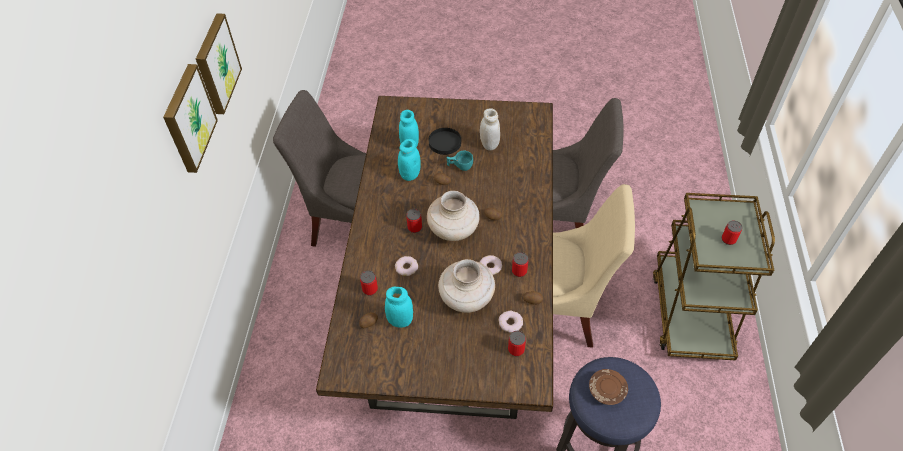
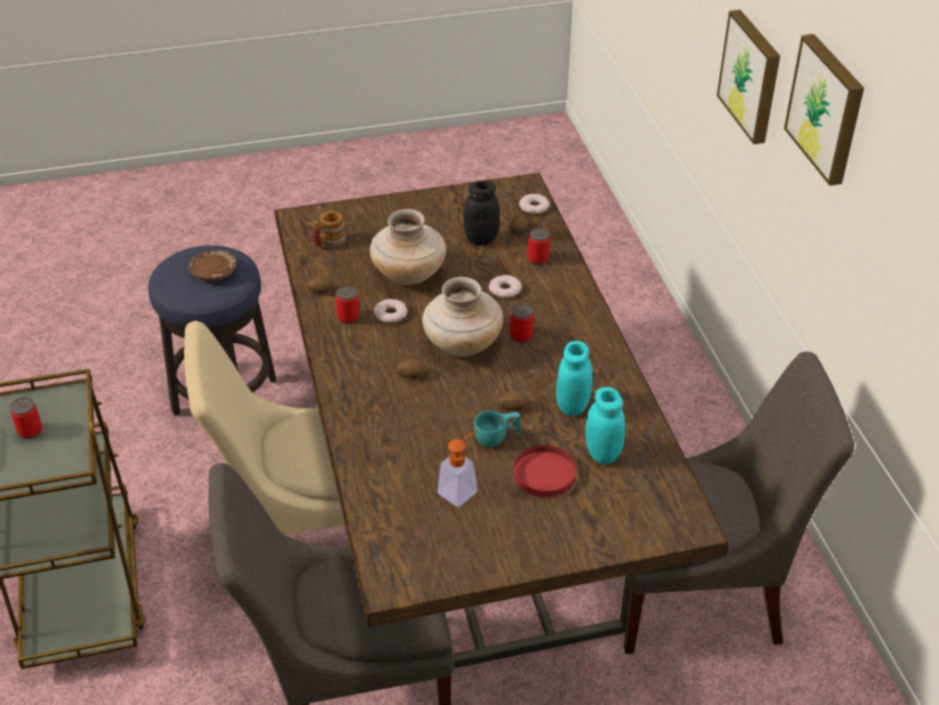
camera: 160 degrees right, 10 degrees down
picture [196,13,242,114] -> picture moved to [717,10,780,144]
turquoise jar [385,287,413,328] -> black jar [464,181,500,245]
black plate [429,128,461,155] -> red plate [514,445,576,498]
white jar [480,108,500,151] -> soap dispenser [437,430,478,507]
donut [499,310,523,333] -> donut moved to [519,194,550,214]
can [508,331,526,356] -> mug [313,211,345,248]

